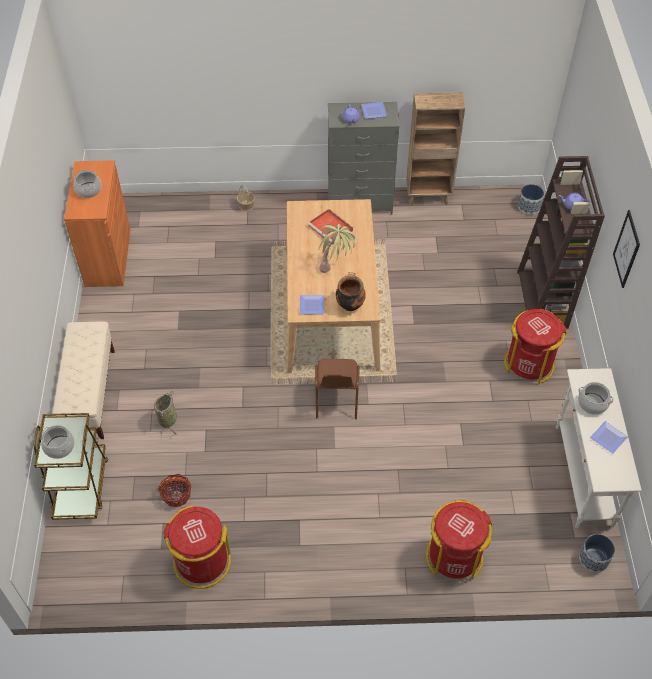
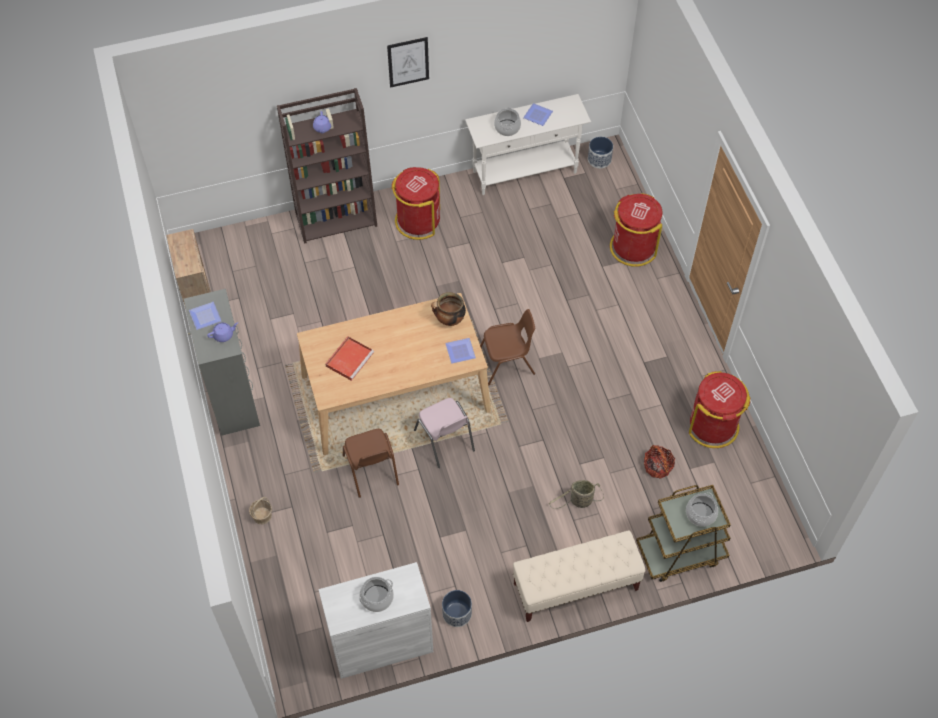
camera: 105 degrees left, 5 degrees up
orange cabinet [64,160,130,287] -> white cabinet [318,562,433,679]
potted plant [318,224,357,273] -> none
planter [518,184,544,215] -> planter moved to [442,590,472,627]
none -> brown chair [343,429,399,498]
none -> pink chair [414,398,475,468]

